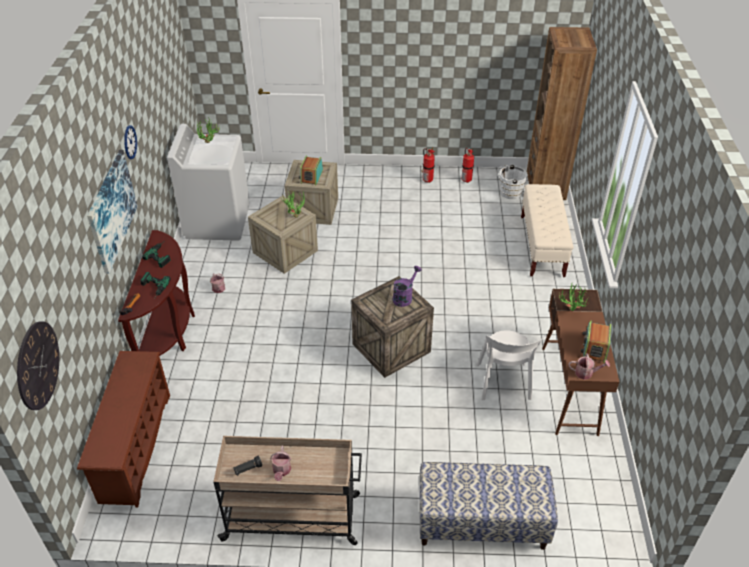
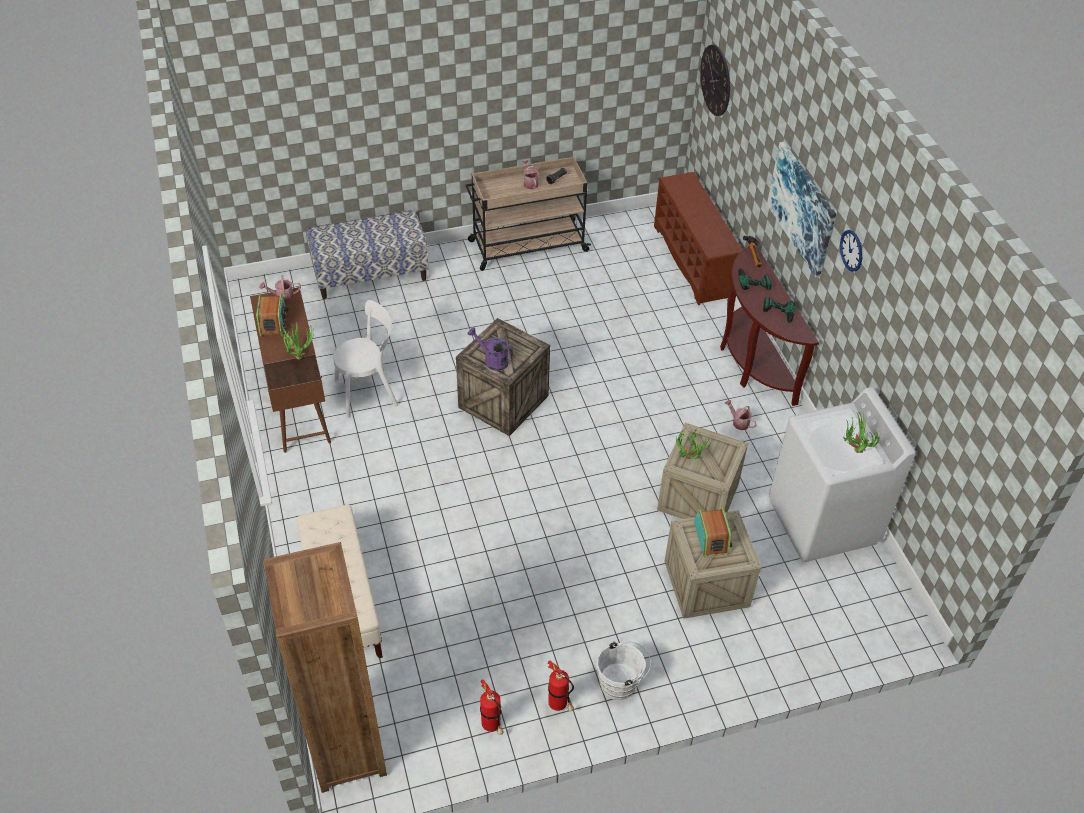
camera: 160 degrees right, 5 degrees up
purple watering can [393,266,422,307] -> purple watering can turned 105 degrees clockwise [467,327,513,371]
white chair [477,330,546,400] -> white chair turned 90 degrees clockwise [333,300,398,418]
white bucket [496,165,528,199] -> white bucket moved to [596,641,651,700]

